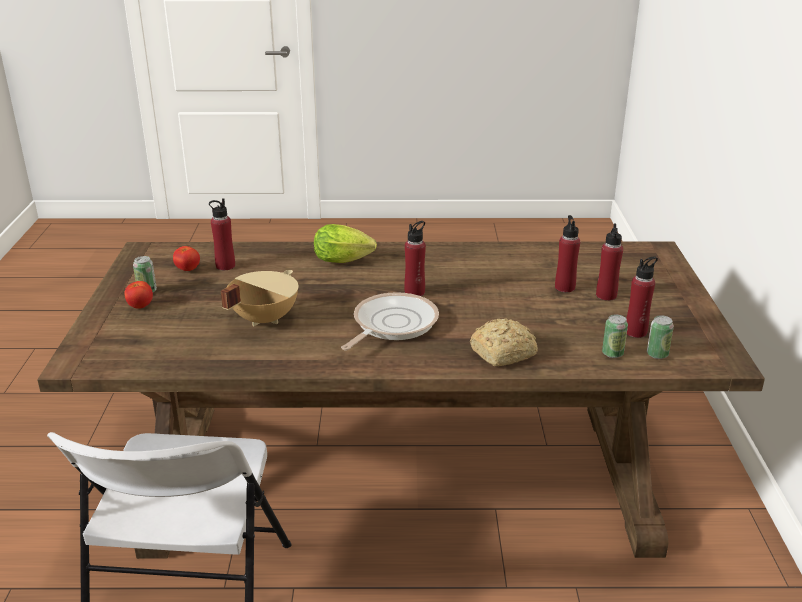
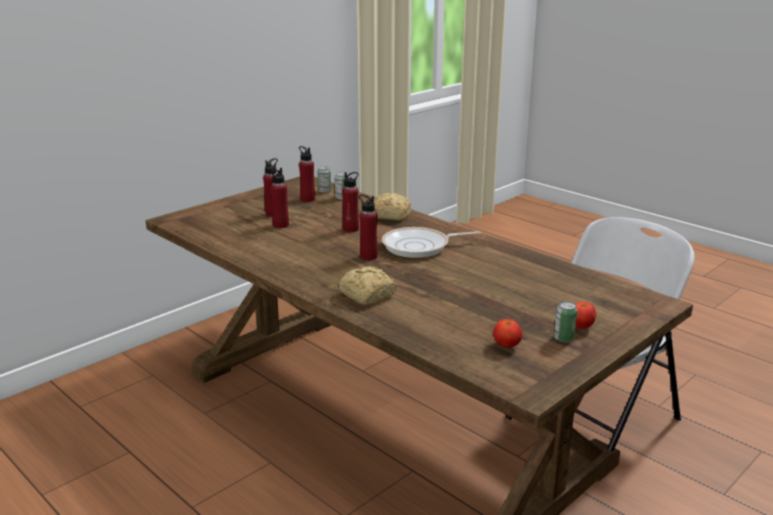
camera: 135 degrees left, 5 degrees down
red bottle [209,198,235,270] -> red bottle moved to [342,172,359,232]
beige cooking pot [221,270,298,326] -> none
lettuce [314,224,377,263] -> bread [339,266,397,305]

